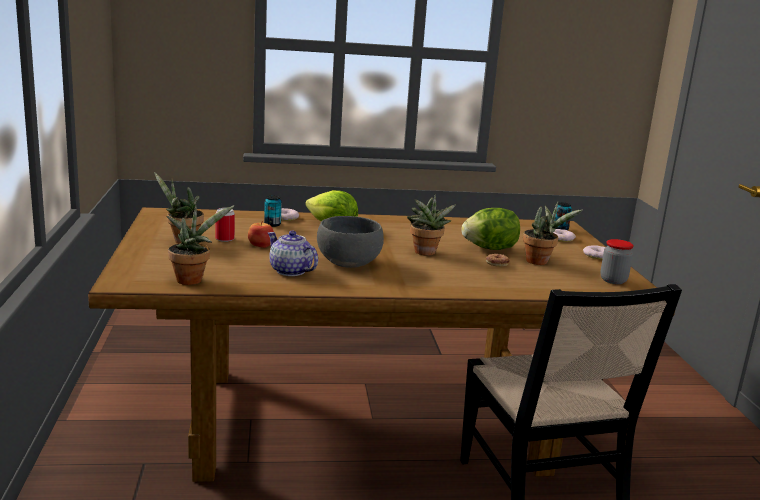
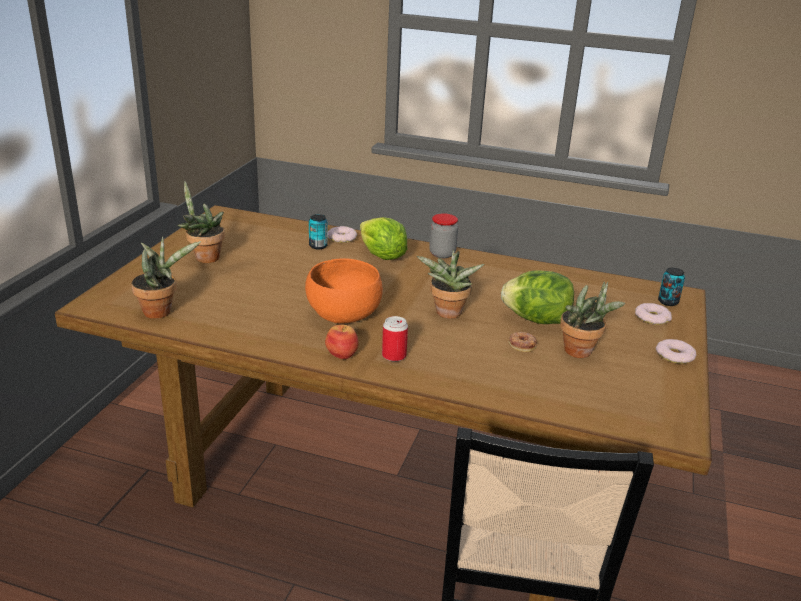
camera: 25 degrees right, 10 degrees up
can [216,208,235,242] -> can moved to [382,316,408,362]
apple [248,221,274,248] -> apple moved to [325,325,359,359]
teapot [268,231,318,276] -> none
grey bowl [317,216,384,268] -> orange bowl [305,258,383,324]
jar [600,239,634,284] -> jar moved to [429,213,458,258]

